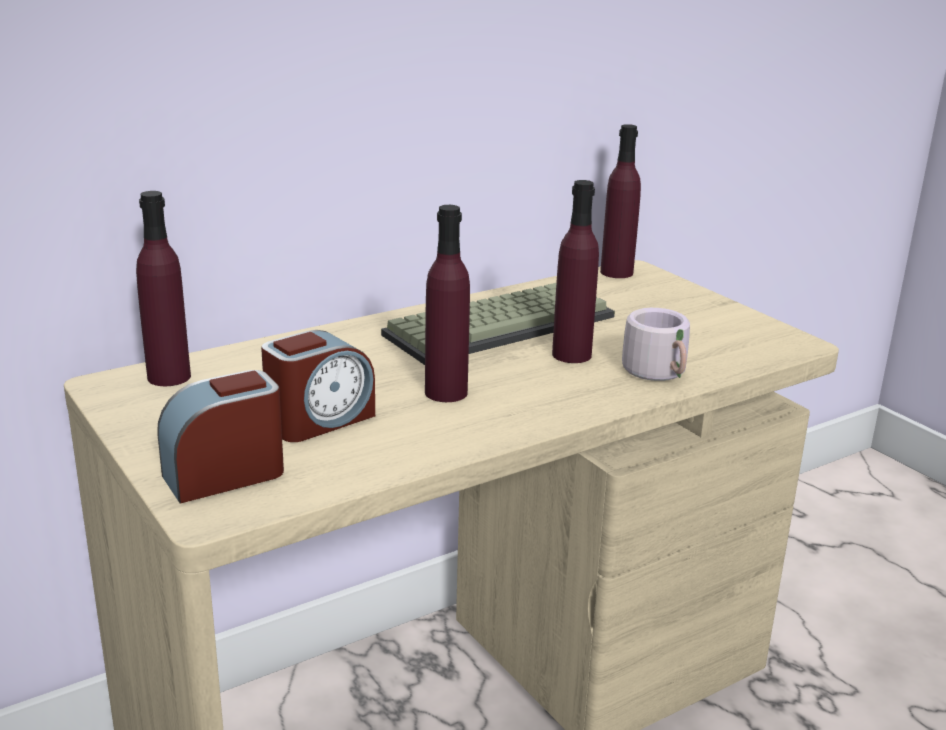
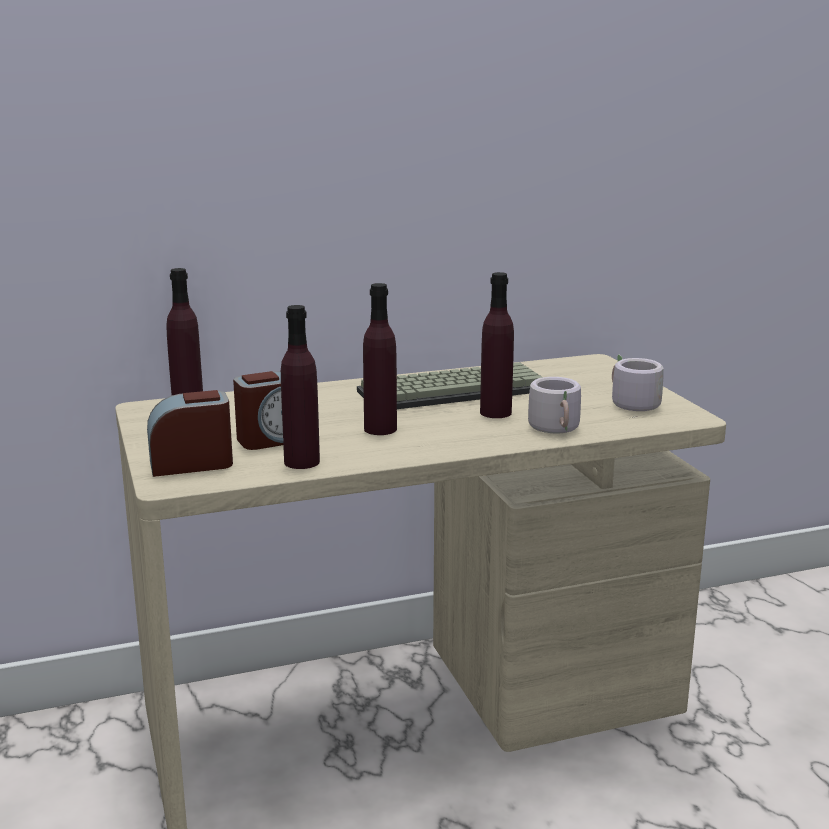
camera: 15 degrees right, 5 degrees down
purple bottle [600,124,641,278] -> purple bottle moved to [281,305,320,469]
none -> grey mug [612,354,663,418]

